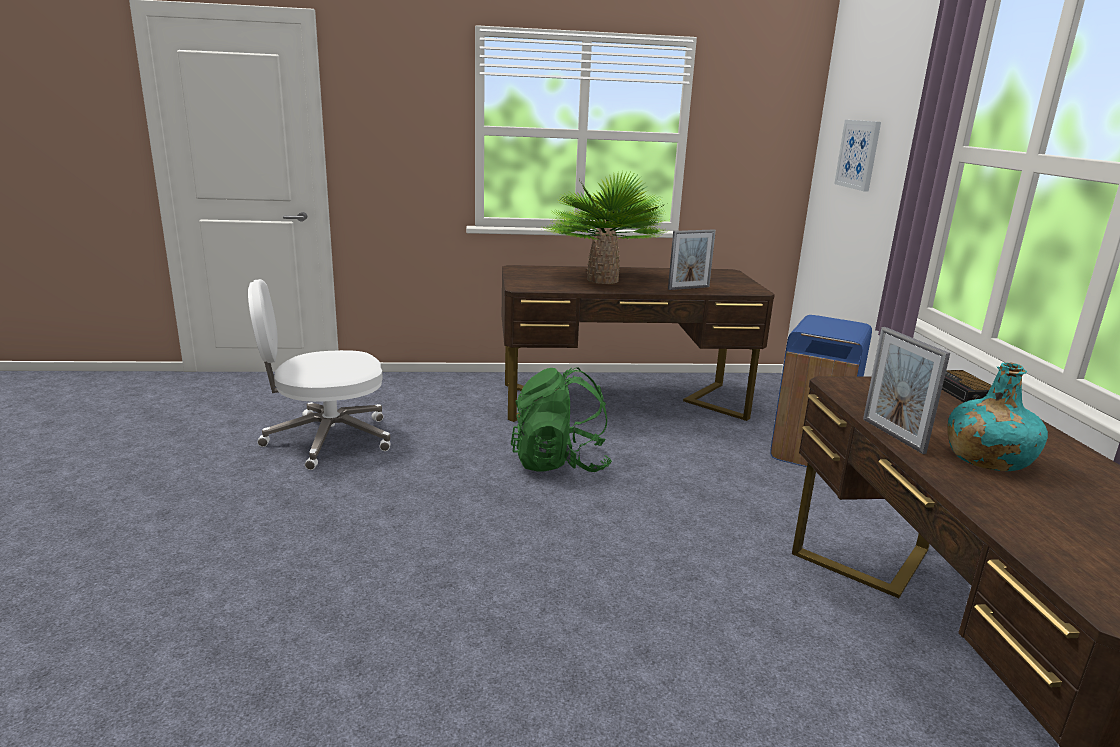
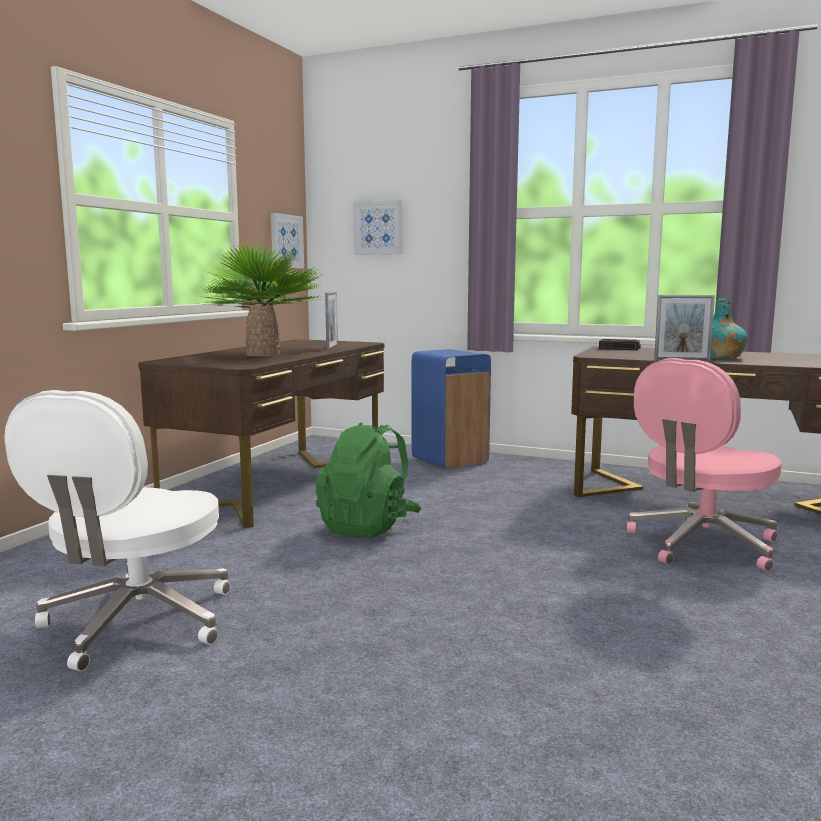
camera: 60 degrees left, 10 degrees down
none -> picture [271,213,304,268]
none -> pink office chair [626,358,782,572]

